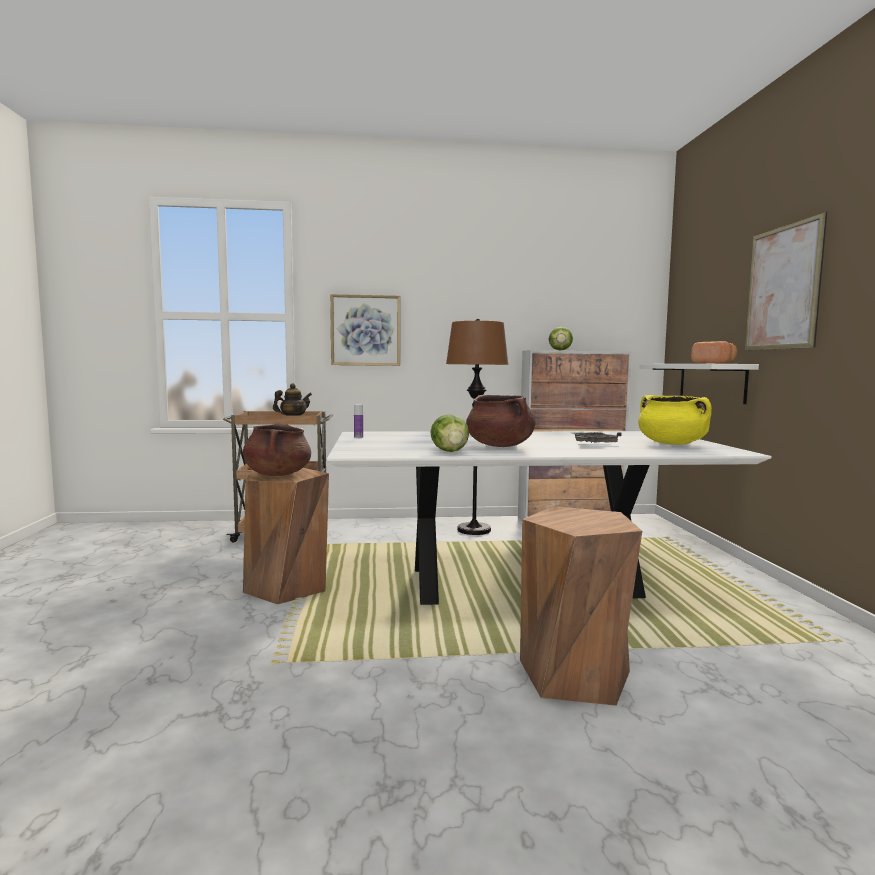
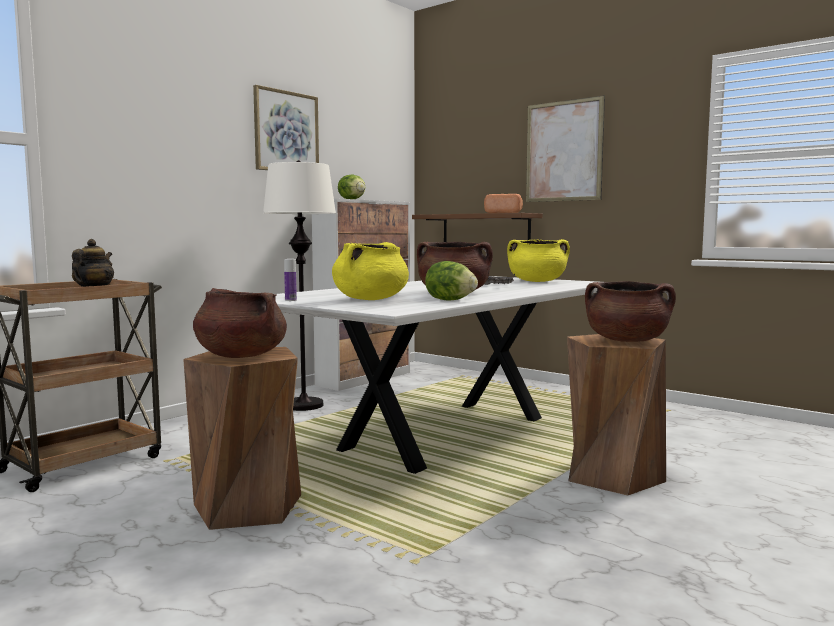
camera: 45 degrees left, 0 degrees up
picture [330,294,400,366] -> picture moved to [253,85,319,170]
brown floor lamp [446,319,509,535] -> white floor lamp [263,160,336,411]
white shelf [639,364,759,404] -> brown shelf [412,213,542,242]
none -> yellow cooking pot [332,242,409,300]
none -> brown cooking pot [585,281,676,342]

